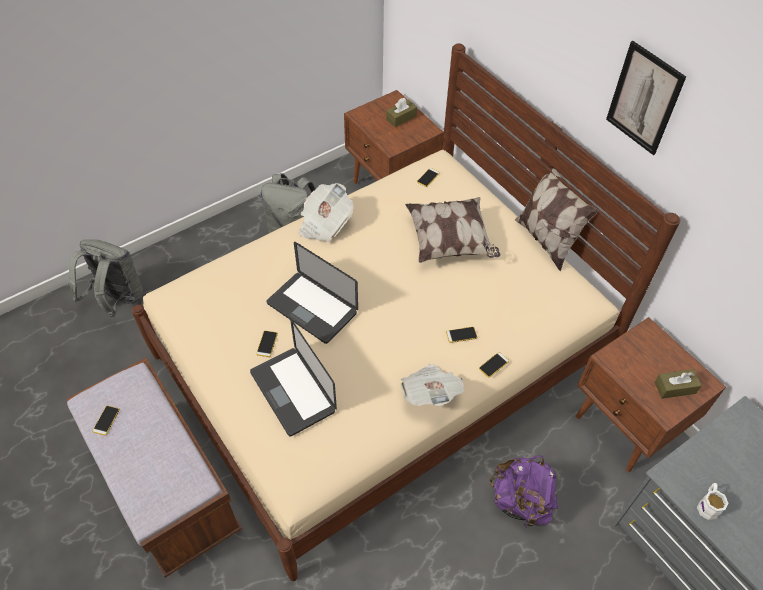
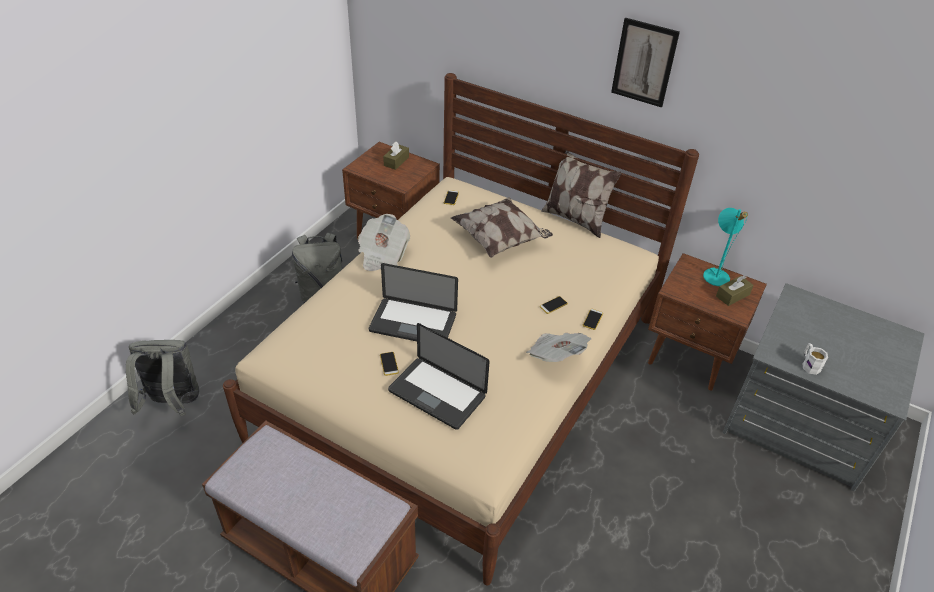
camera: 25 degrees left, 10 degrees down
phone [92,406,120,435] -> none
purple backpack [490,455,558,528] -> none
none -> turquoise table lamp [703,208,748,286]

